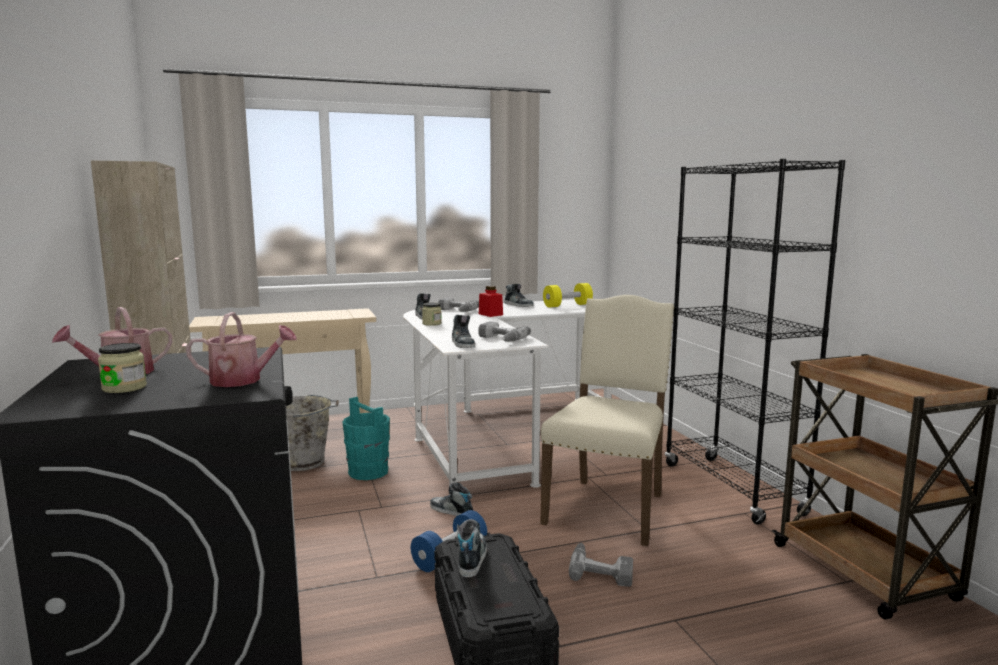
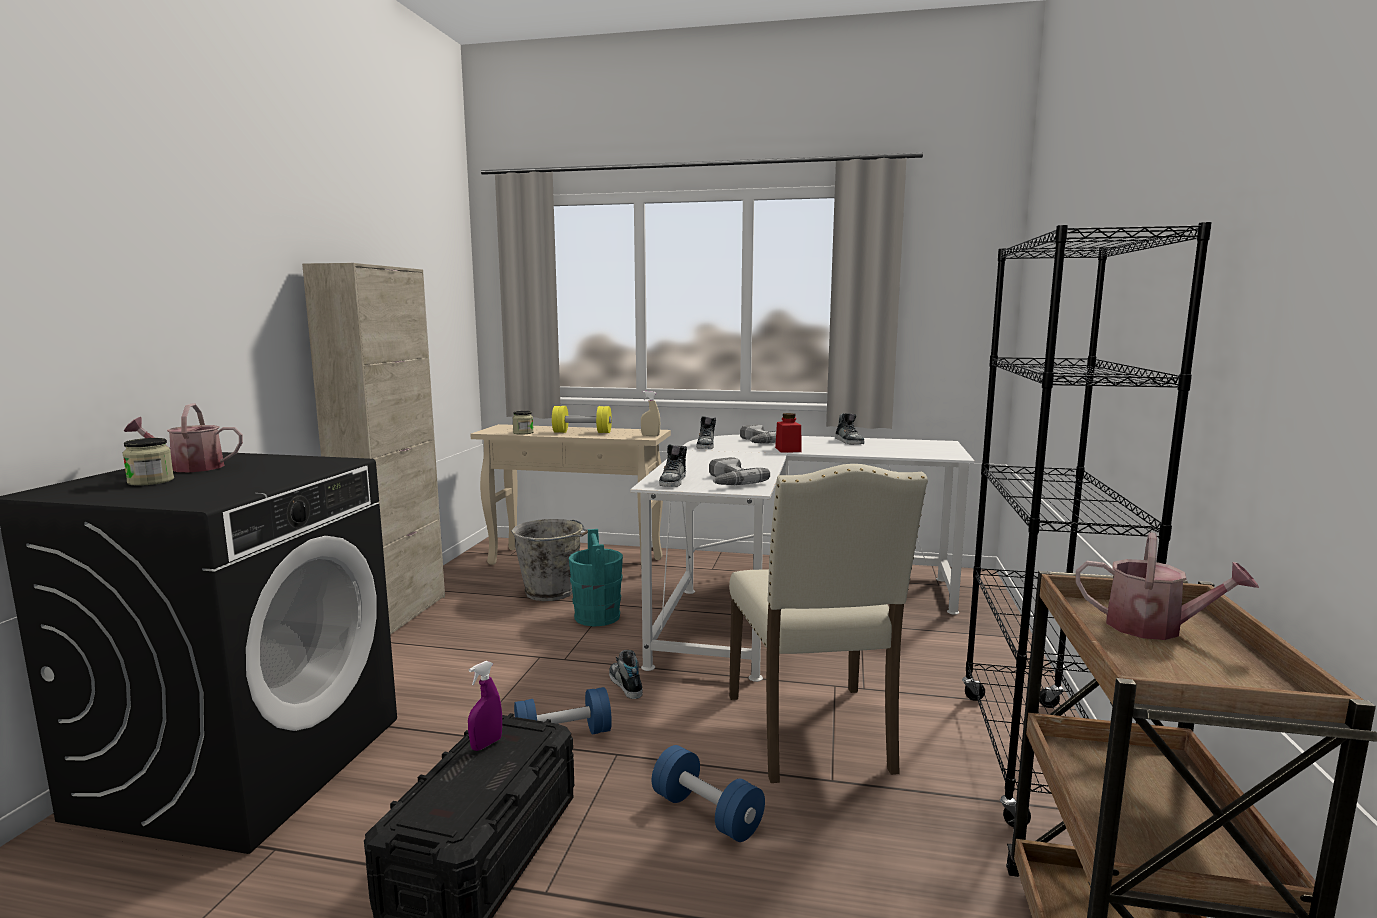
camera: 30 degrees right, 0 degrees up
watering can [186,312,297,387] -> watering can moved to [1076,532,1259,640]
jar [422,303,441,326] -> jar moved to [512,411,533,435]
shoe [457,519,487,577] -> purple spray bottle [468,661,502,751]
beige chair [540,295,674,546] -> beige chair turned 120 degrees clockwise [729,464,928,783]
yellow dumbbell [543,283,593,307] -> yellow dumbbell moved to [552,406,612,433]
power drill [569,543,633,587] -> blue dumbbell [652,745,765,842]
none -> beige spray bottle [641,391,660,436]

